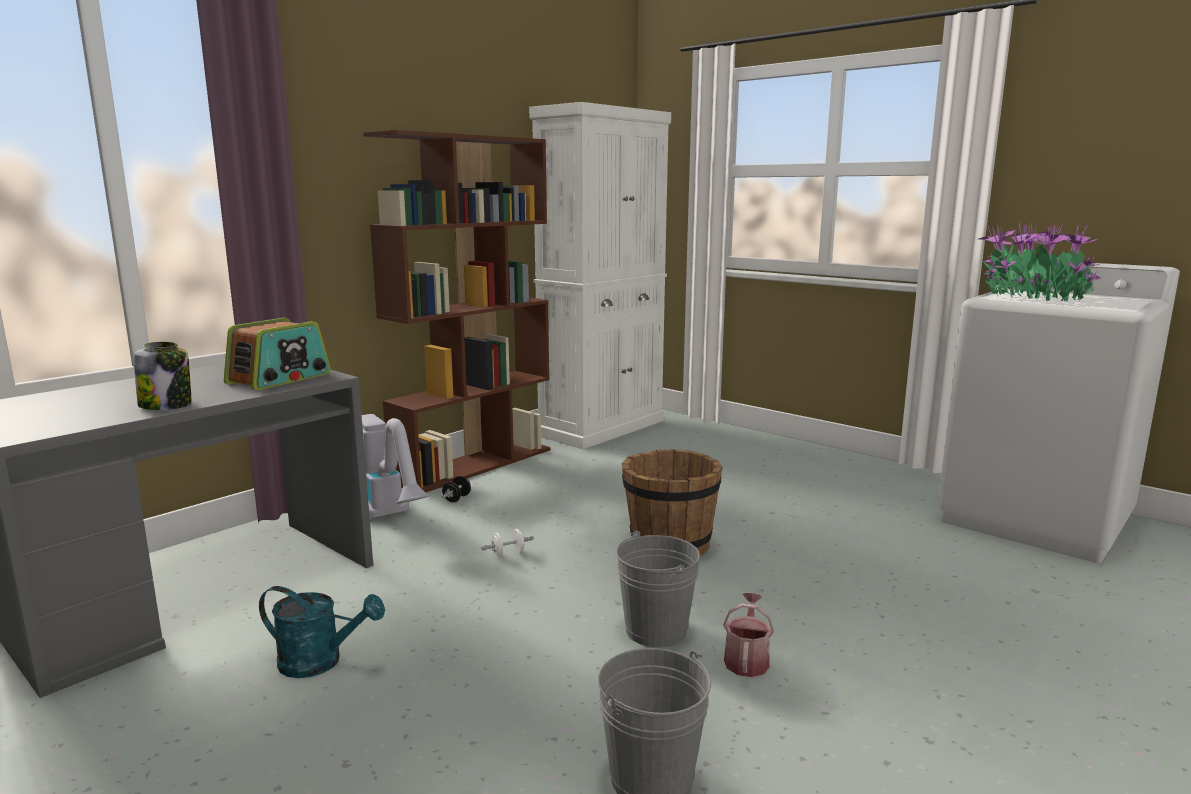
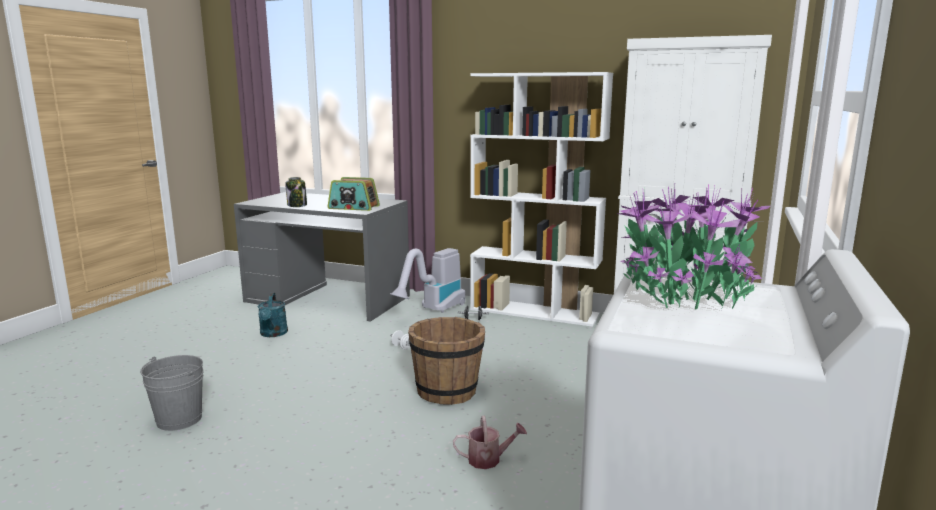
camera: 70 degrees right, 0 degrees up
brown bookcase [363,130,551,493] -> white bookcase [470,72,613,327]
grey bucket [616,531,700,647] -> none
watering can [723,593,774,677] -> watering can moved to [453,416,527,469]

